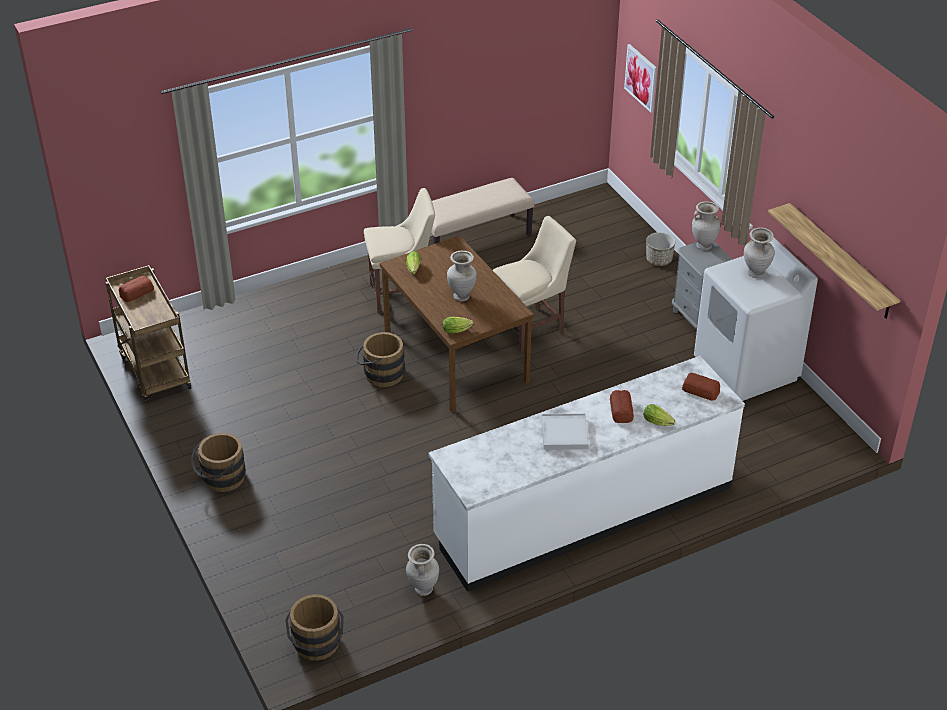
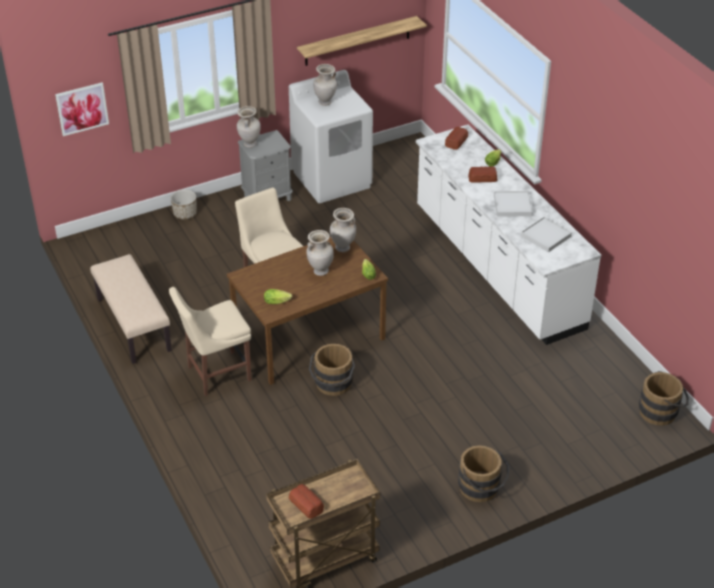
camera: 90 degrees left, 0 degrees up
beige chair [364,188,435,313] -> beige chair turned 105 degrees counterclockwise [169,287,251,396]
beige vase [406,544,439,596] -> beige vase moved to [330,208,356,252]
none -> white tray [521,217,572,252]

